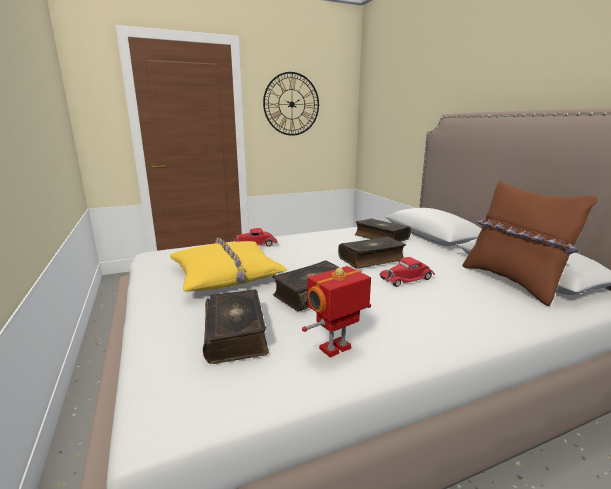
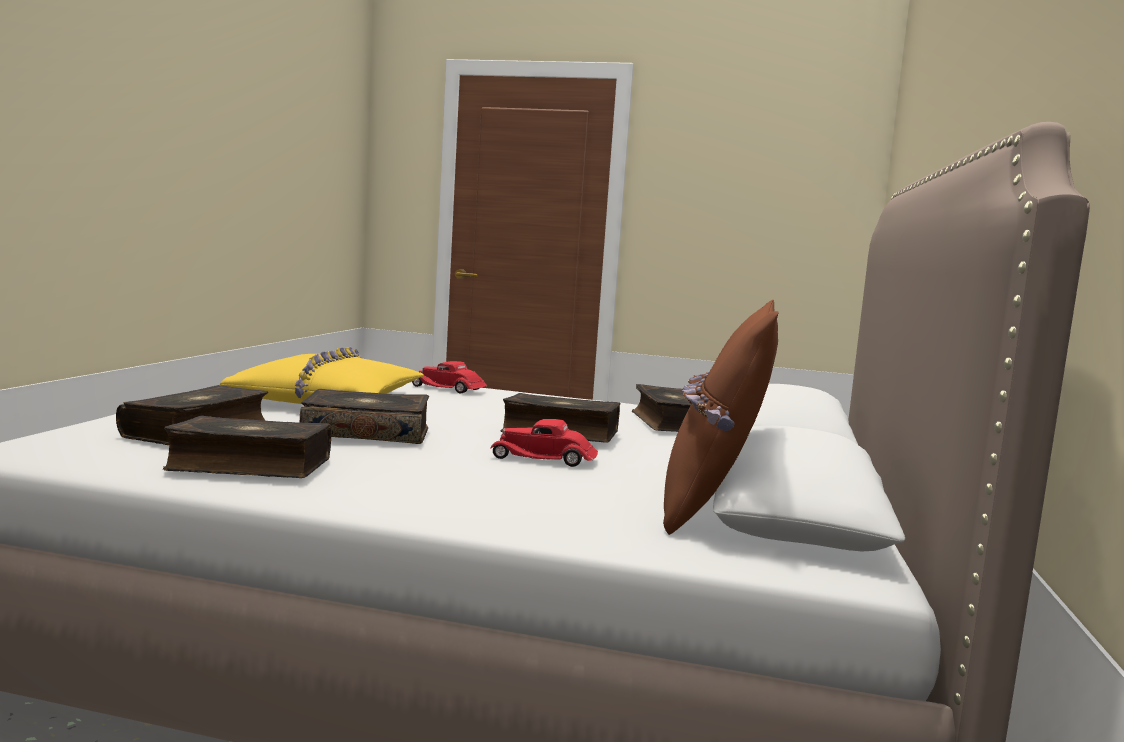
camera: 35 degrees right, 10 degrees down
wall clock [263,72,319,136] -> none
toy robot [302,266,371,357] -> book [163,416,331,478]

